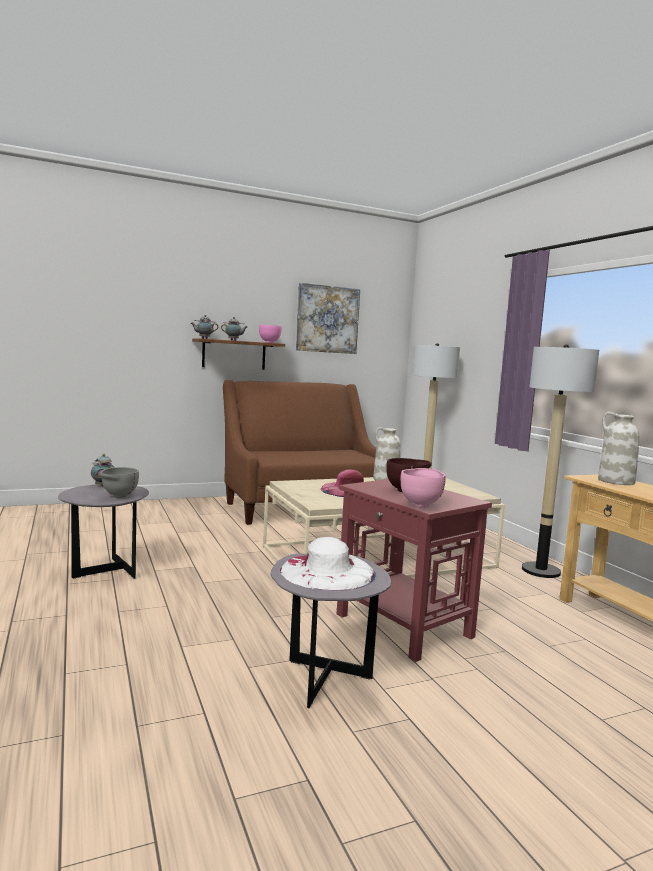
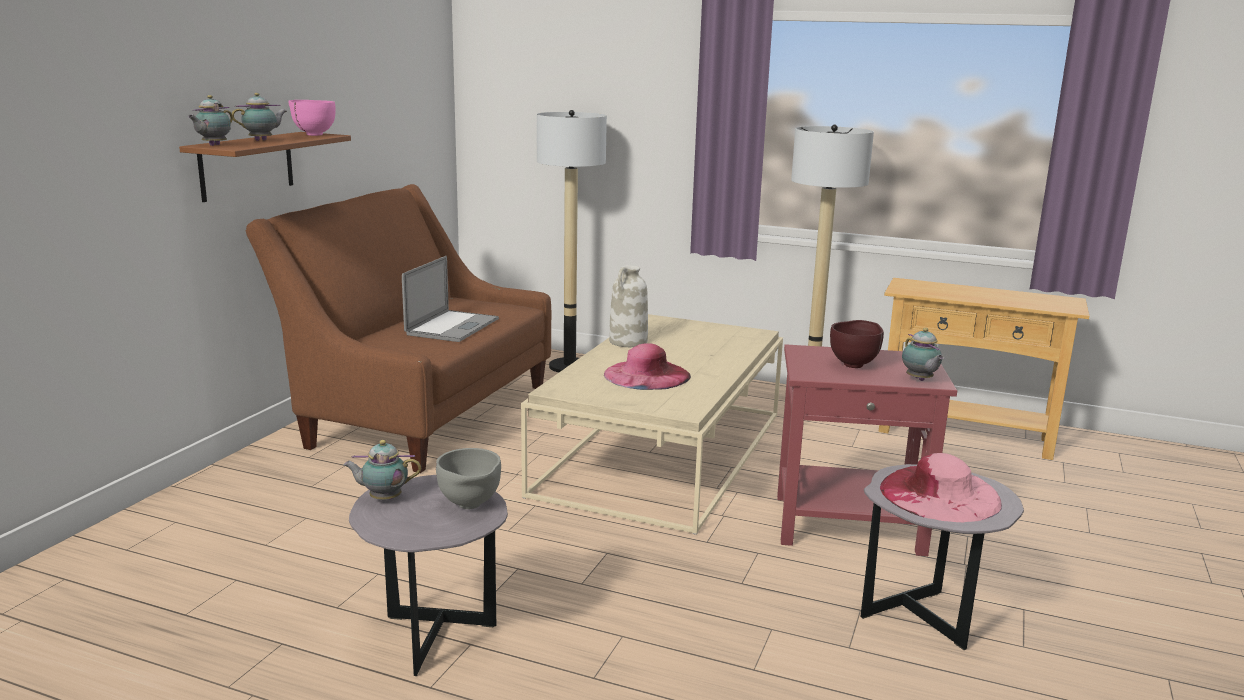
camera: 45 degrees left, 10 degrees up
white hat [280,537,376,591] -> pink hat [880,453,1002,523]
picture [296,283,360,354] -> none
pink bowl [401,468,446,508] -> teapot [902,328,944,381]
white vase [598,411,639,485] -> none
none -> laptop [402,256,499,342]

